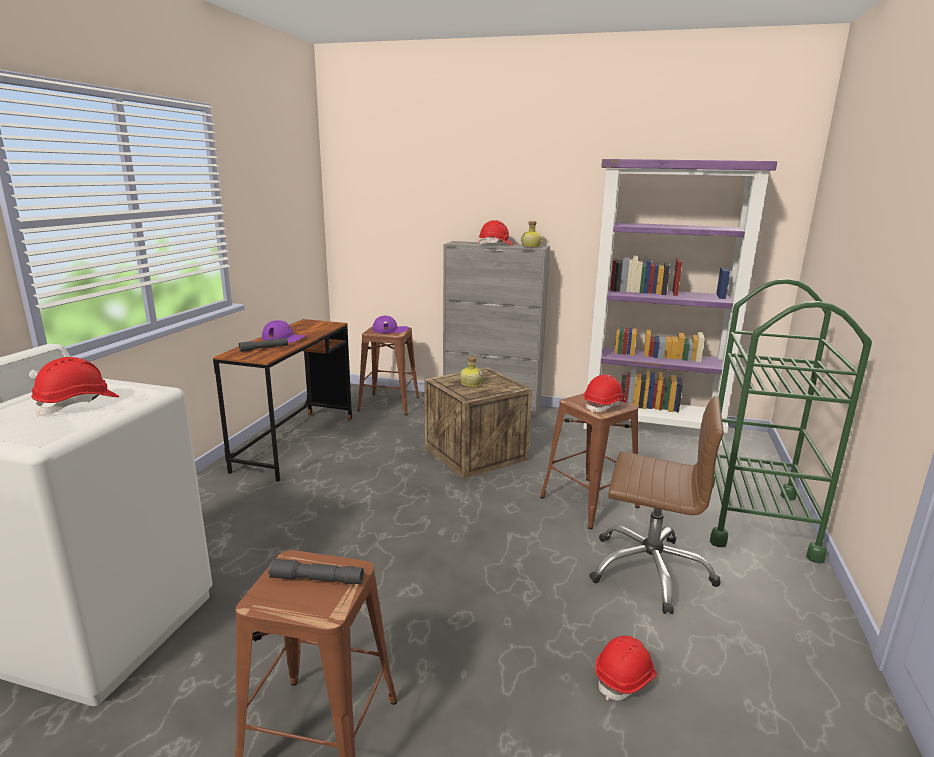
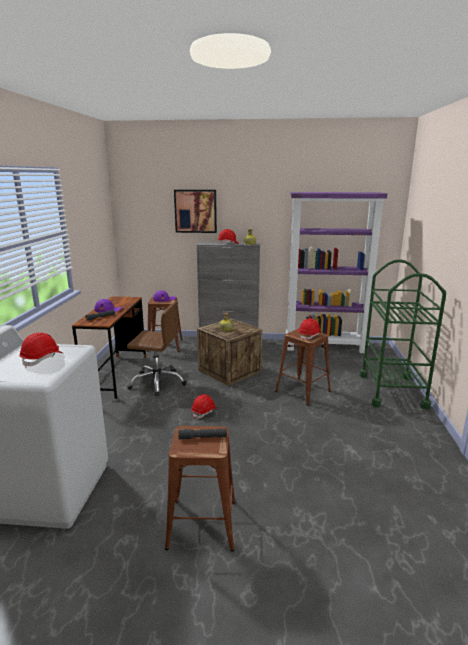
camera: 10 degrees left, 0 degrees up
brown office chair [589,396,724,614] -> brown office chair moved to [127,301,187,397]
red hard hat [595,636,657,700] -> red hard hat moved to [191,394,217,418]
none -> picture [174,190,217,233]

